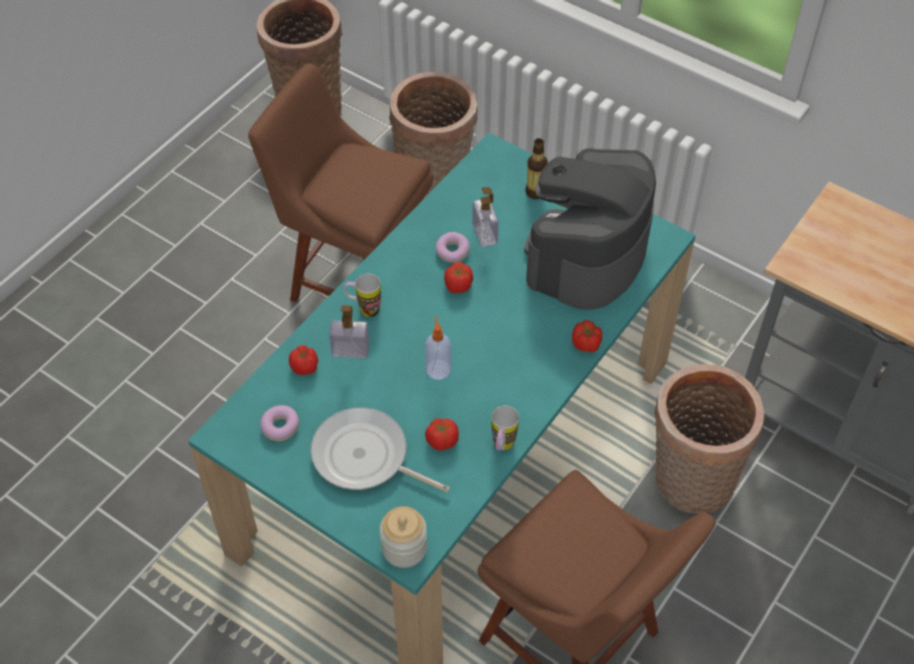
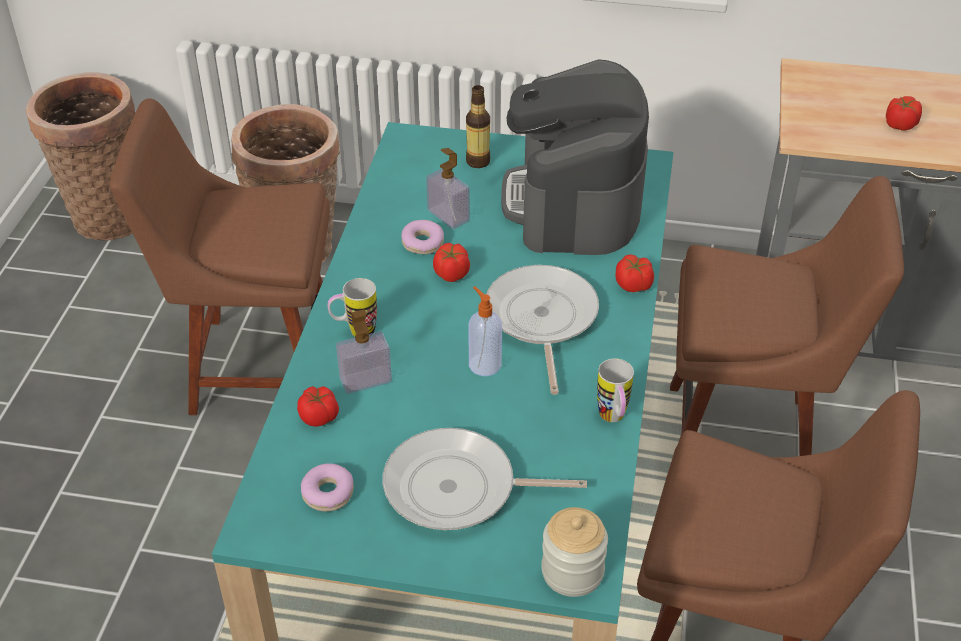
camera: 25 degrees left, 10 degrees down
tomato [425,418,459,451] -> tomato moved to [886,96,922,130]
basket [653,364,765,513] -> brown chair [670,176,904,456]
none -> frying pan [487,265,599,395]

